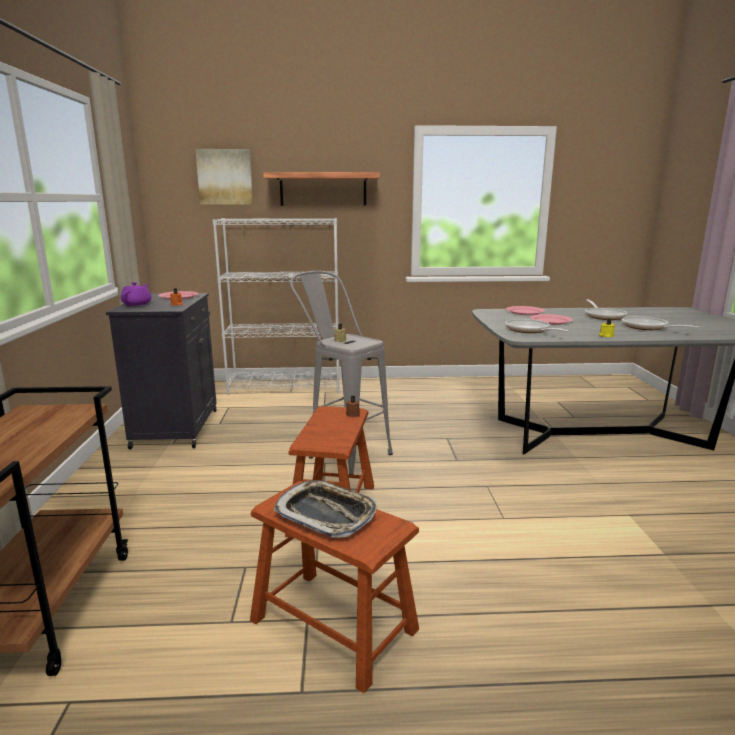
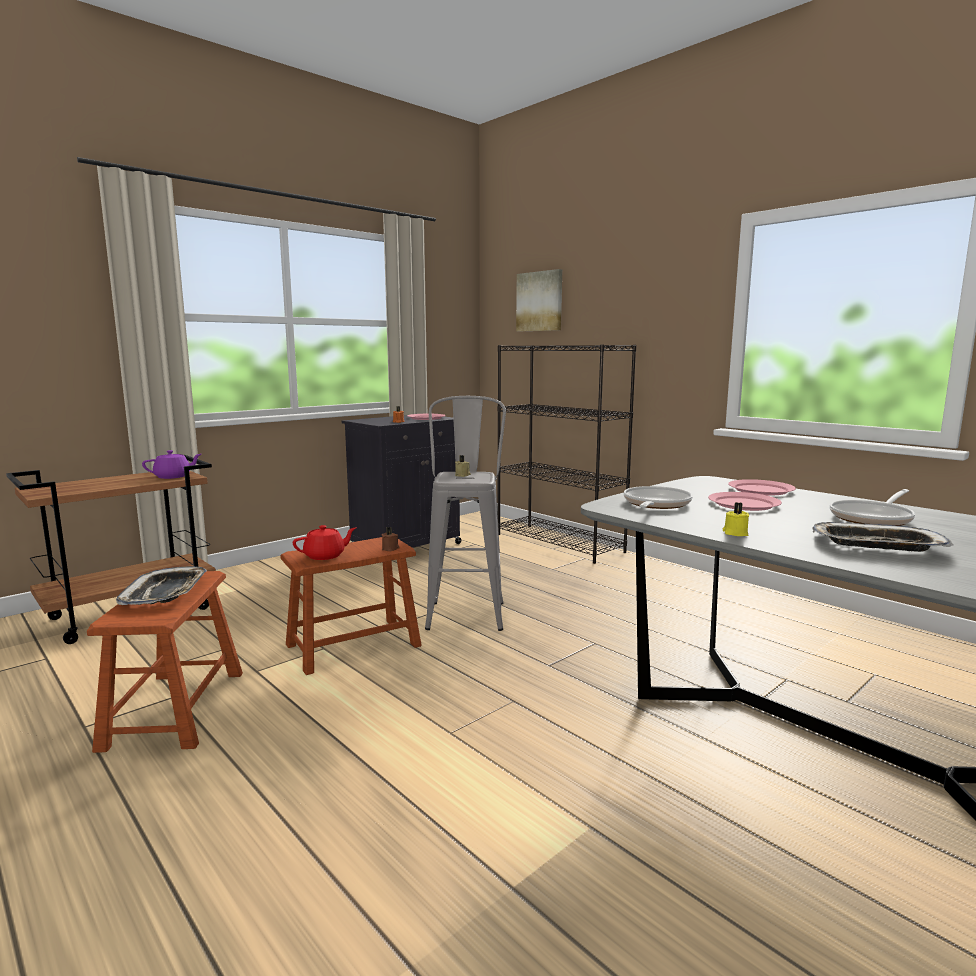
camera: 50 degrees right, 5 degrees down
purple teapot [121,282,151,306] -> purple teapot moved to [142,450,201,479]
white bookcase [213,218,340,395] -> black bookcase [497,344,636,564]
shelf [263,172,380,206] -> none
frying pan [622,316,700,330] -> tray [812,522,953,552]
none -> red teapot [293,525,356,560]

